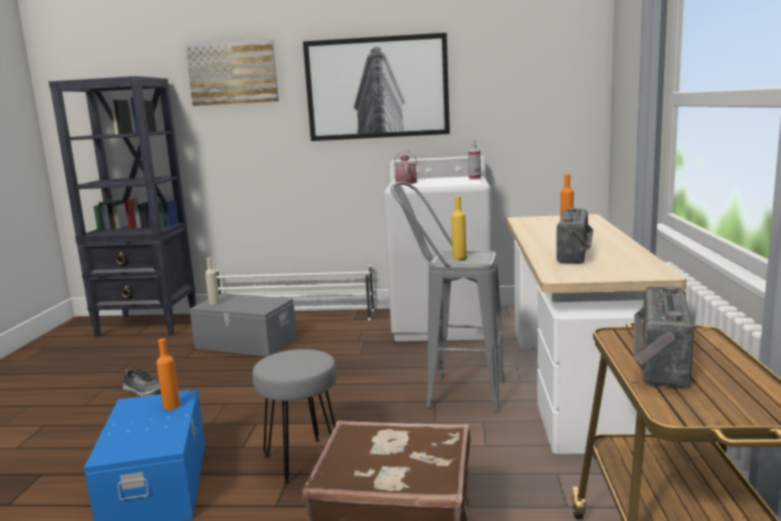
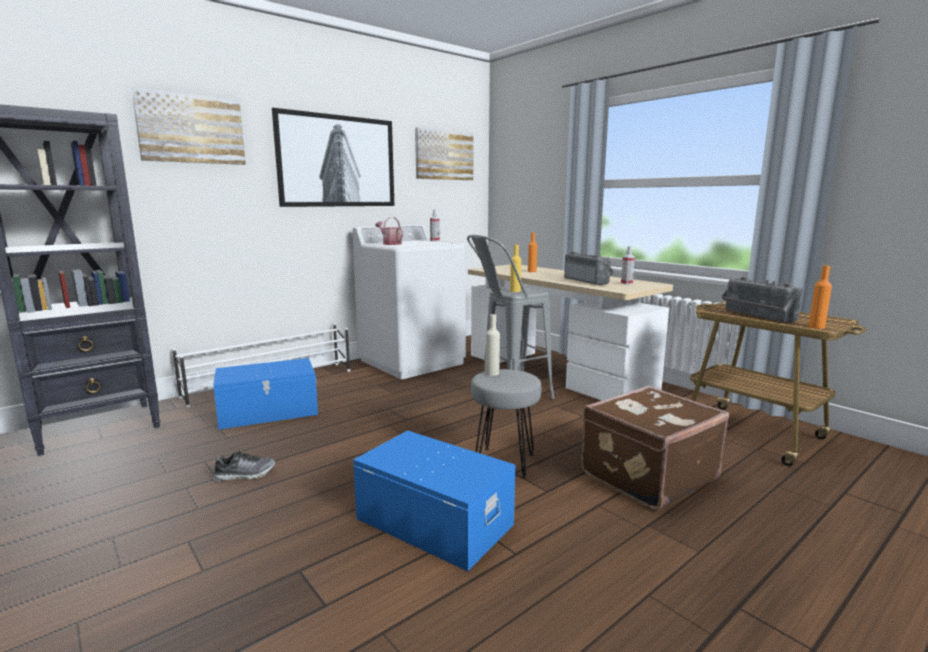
camera: 45 degrees left, 0 degrees up
orange bottle [156,338,180,410] -> orange bottle moved to [808,266,832,329]
grey storage box [190,293,297,357] -> blue storage box [213,358,318,429]
beige bottle [205,258,220,305] -> beige bottle moved to [485,314,500,376]
none -> picture [415,127,474,180]
none -> spray bottle [621,246,635,285]

